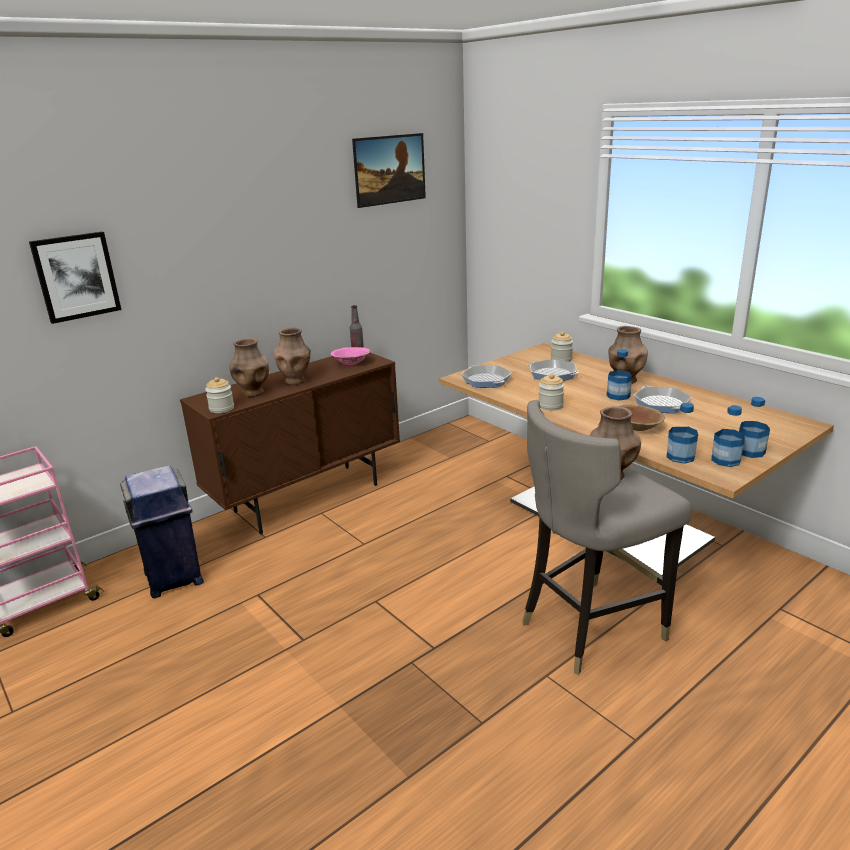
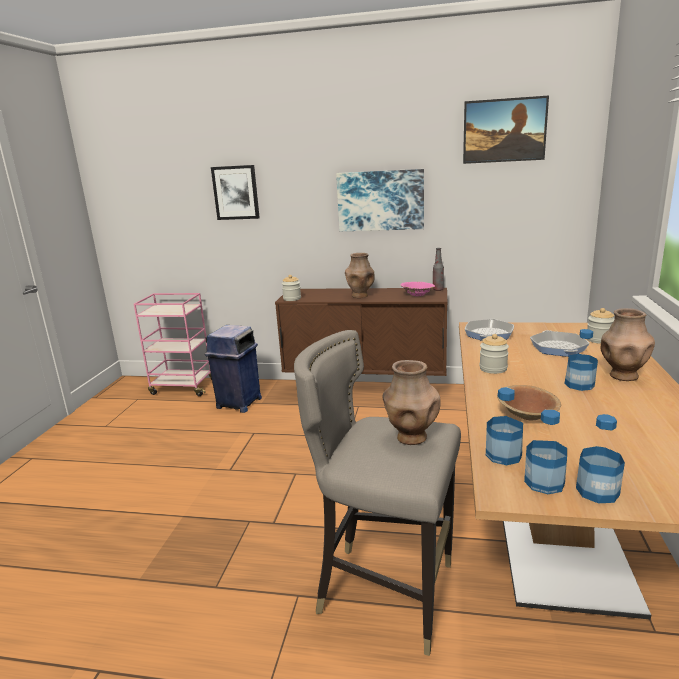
camera: 50 degrees right, 5 degrees down
brown vase [229,338,269,397] -> none
frying pan [633,386,692,413] -> none
none -> picture [336,169,424,231]

